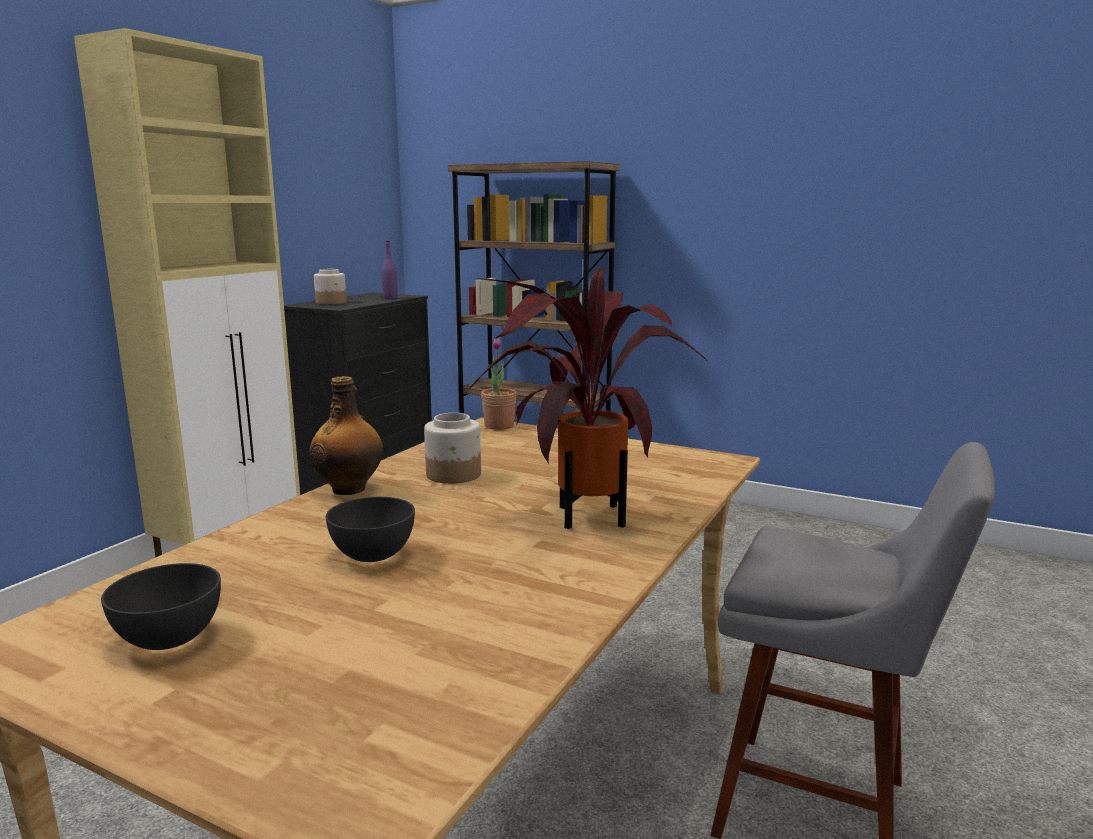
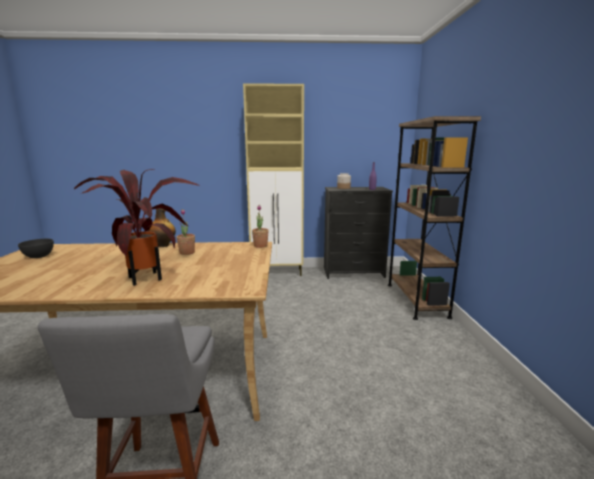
camera: 60 degrees right, 0 degrees up
grey bowl [326,497,415,562] -> none
jar [424,413,481,484] -> potted plant [177,209,195,255]

